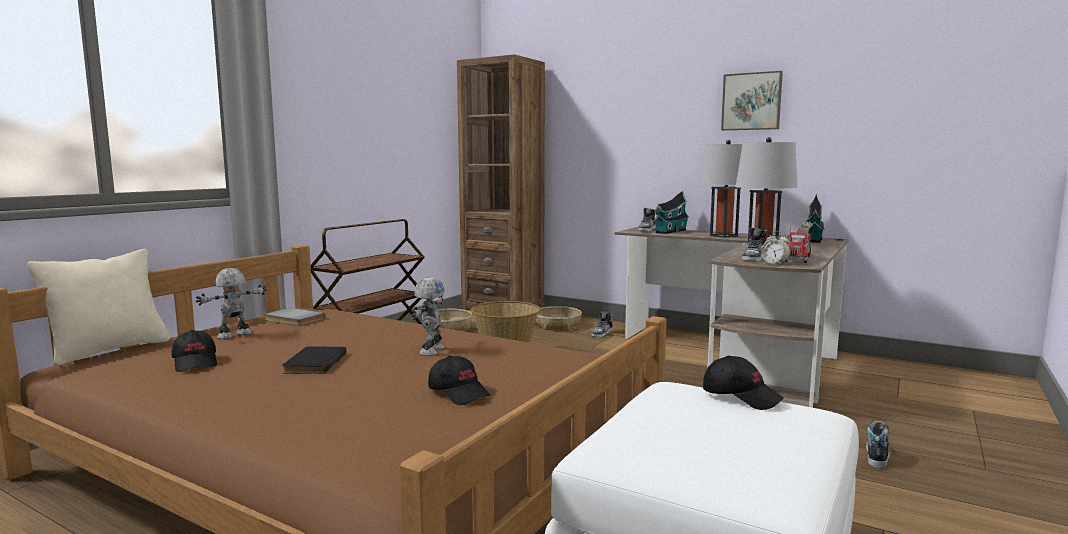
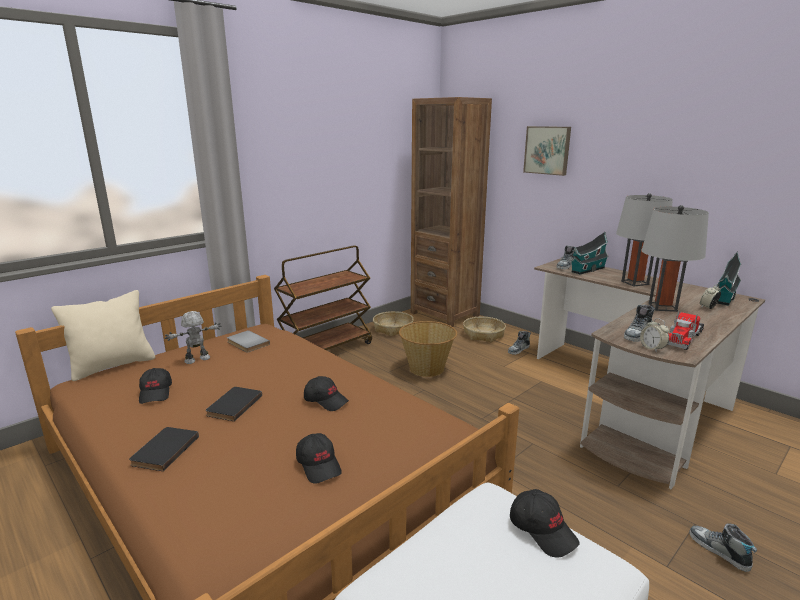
camera: 15 degrees right, 10 degrees up
toy robot [412,277,445,356] -> black cap [304,376,349,411]
picture [721,71,783,130] -> picture moved to [523,126,571,176]
shoe [866,421,890,468] -> shoe turned 75 degrees counterclockwise [689,524,757,572]
none -> black book [129,427,199,471]

